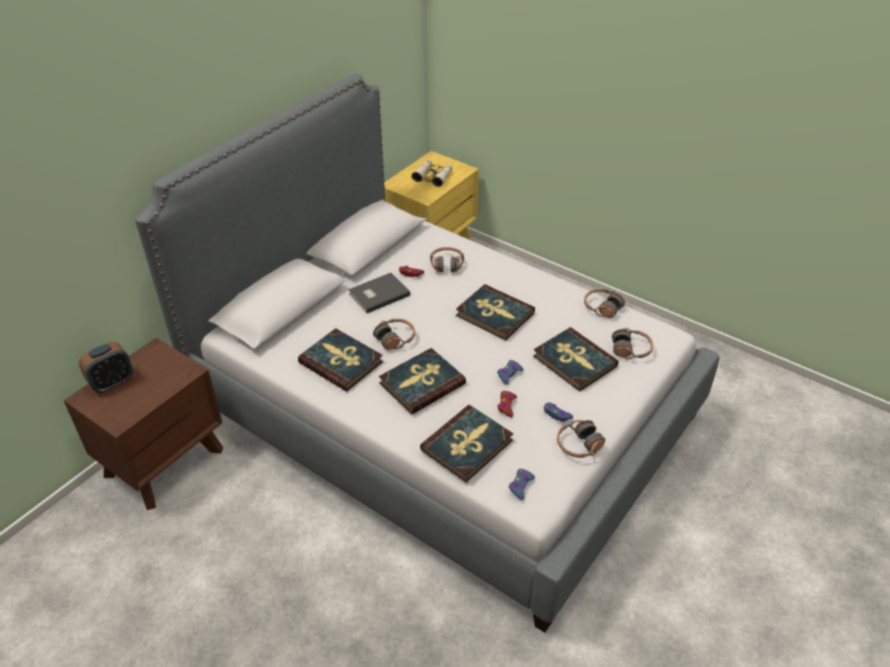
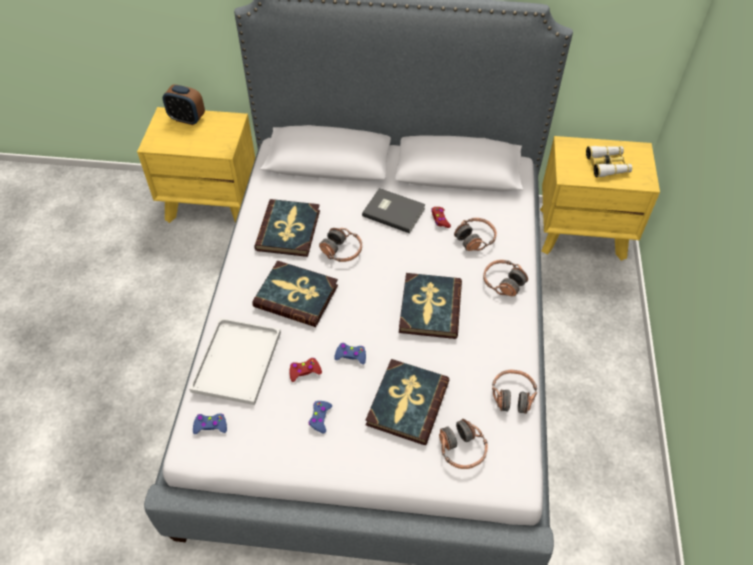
camera: 60 degrees right, 10 degrees up
brown nightstand [64,338,223,510] -> yellow nightstand [137,107,255,223]
book [420,405,513,482] -> white tray [189,318,281,405]
headphones [557,420,605,458] -> headphones moved to [483,260,528,296]

